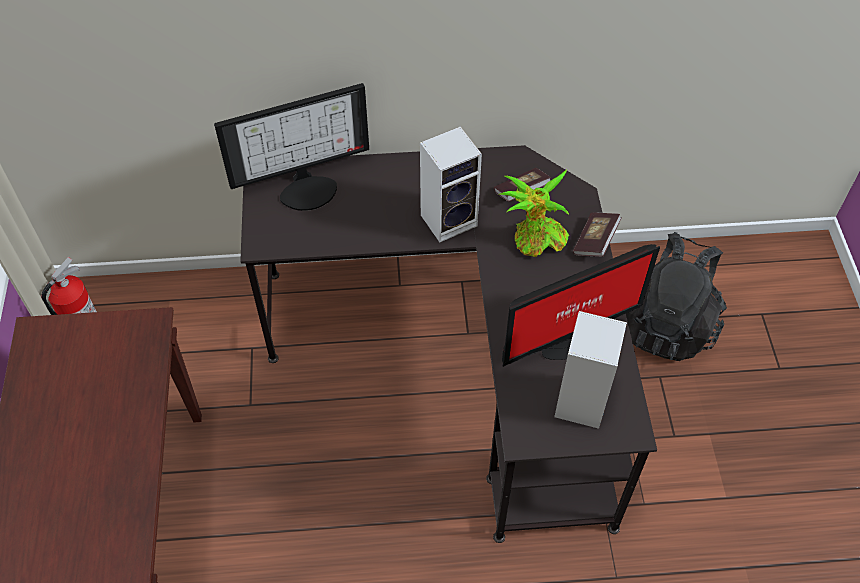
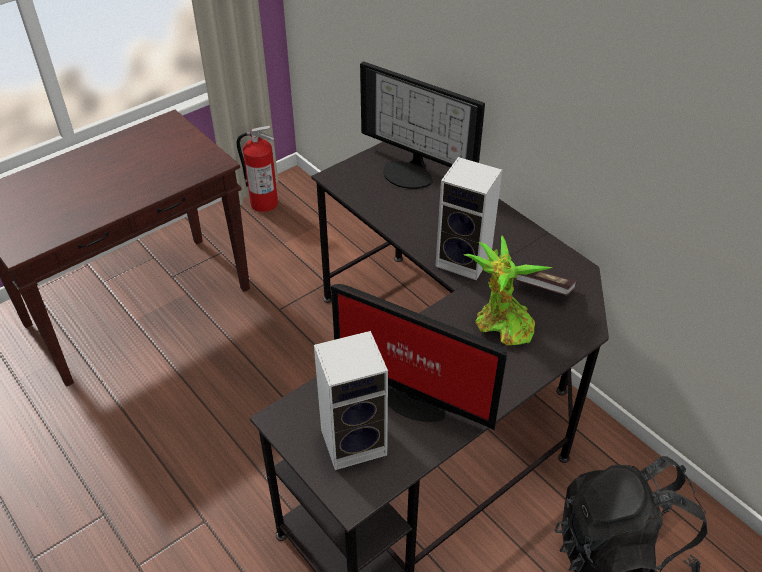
camera: 55 degrees right, 10 degrees down
book [573,212,621,257] -> none

